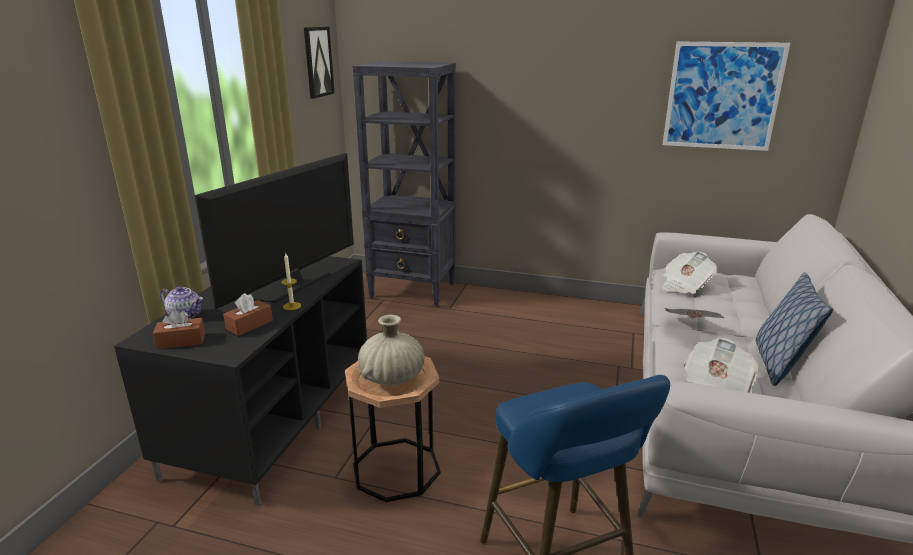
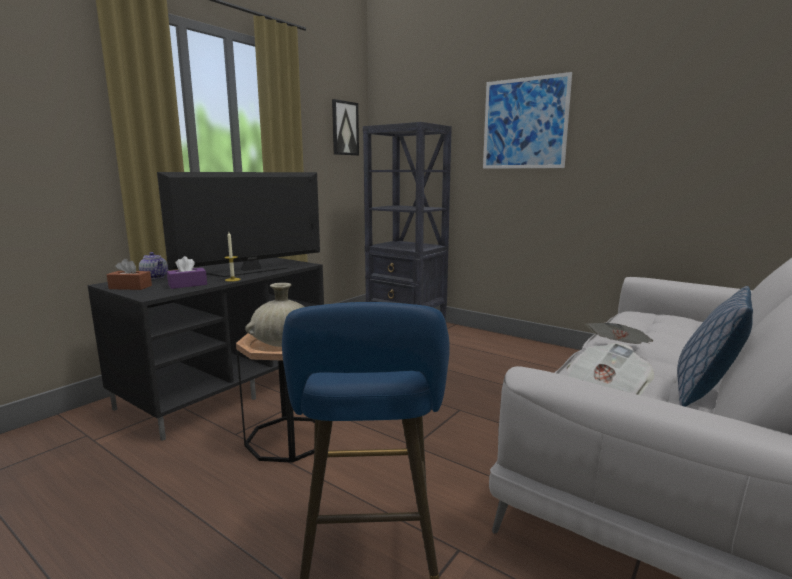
camera: 20 degrees right, 10 degrees down
brown tissue box [223,293,273,336] -> purple tissue box [167,256,207,289]
newspaper [662,252,717,294] -> none
picture [663,41,790,151] -> picture moved to [483,72,572,169]

